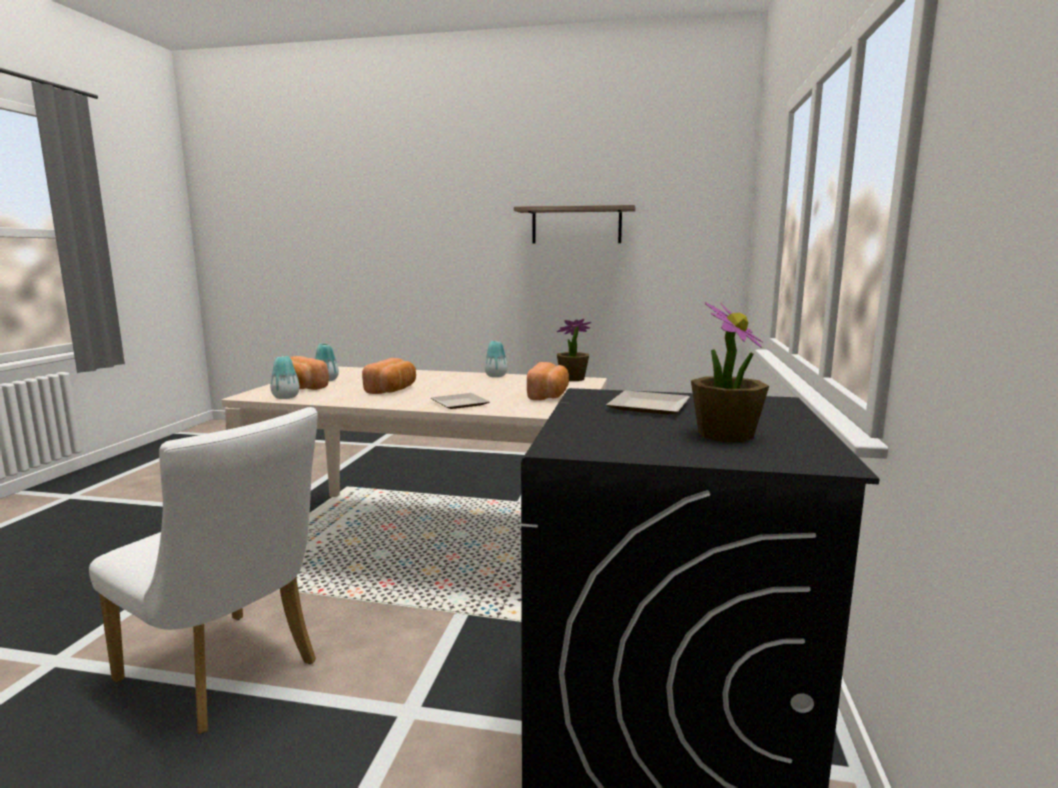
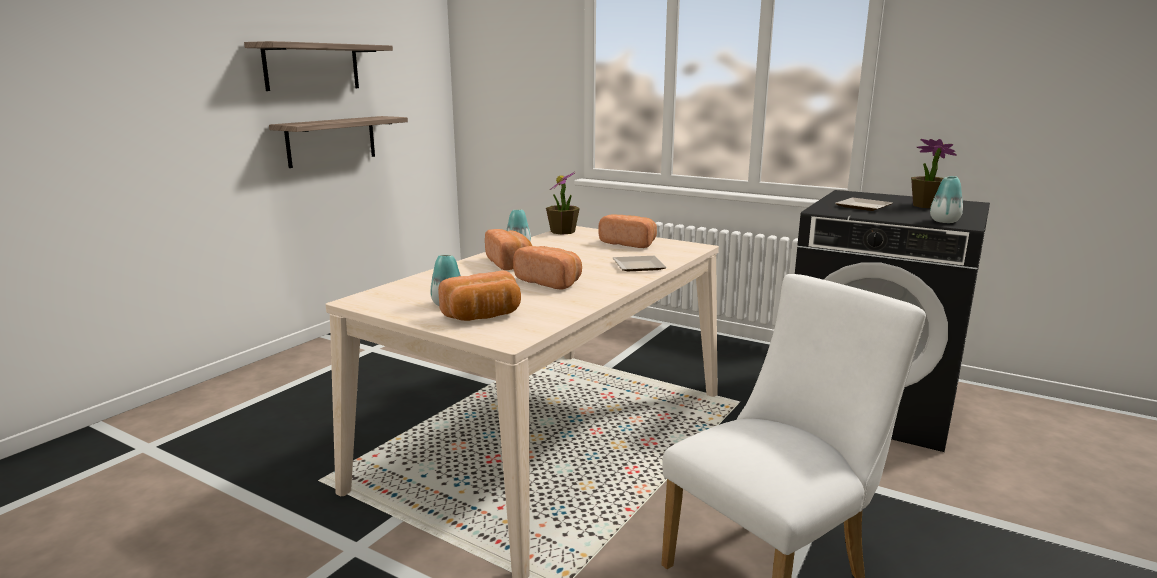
camera: 70 degrees left, 5 degrees up
vase [270,356,300,399] -> vase moved to [930,176,963,223]
none -> shelf [269,116,408,168]
none -> bread [485,229,532,270]

